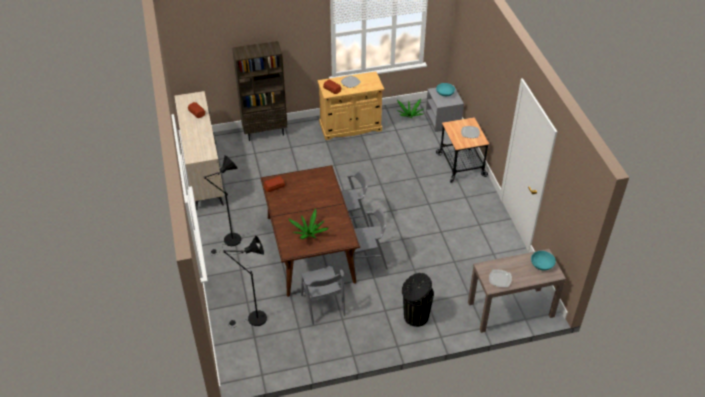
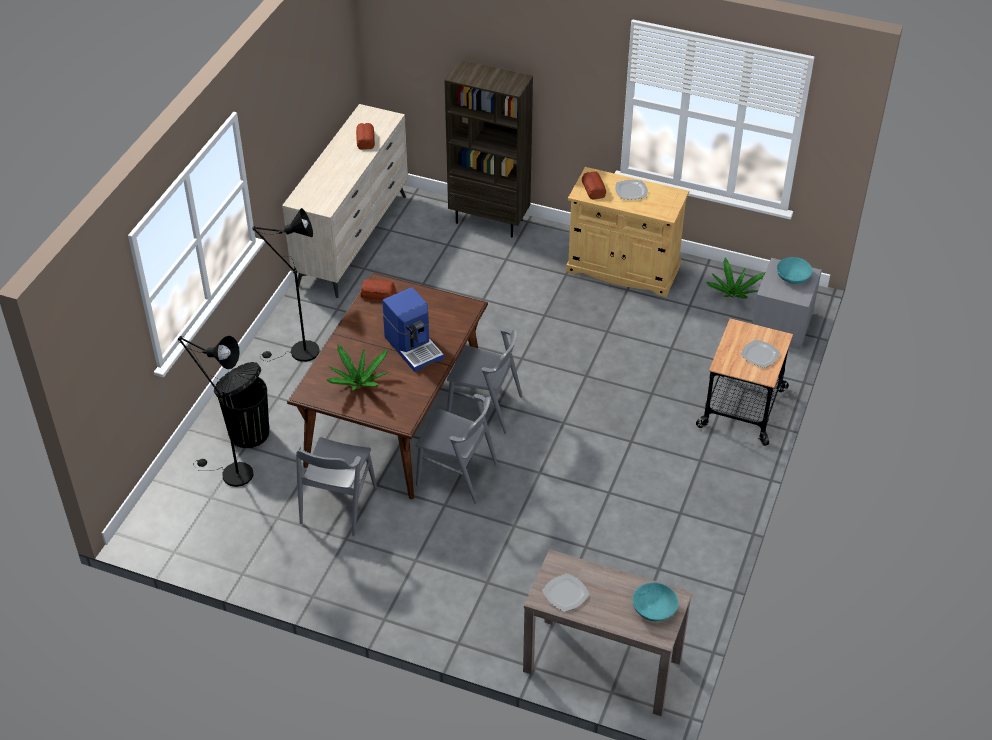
camera: 35 degrees right, 0 degrees up
black trash can [402,273,434,327] -> black trash can moved to [214,362,269,448]
none -> coffee machine [382,287,444,372]

